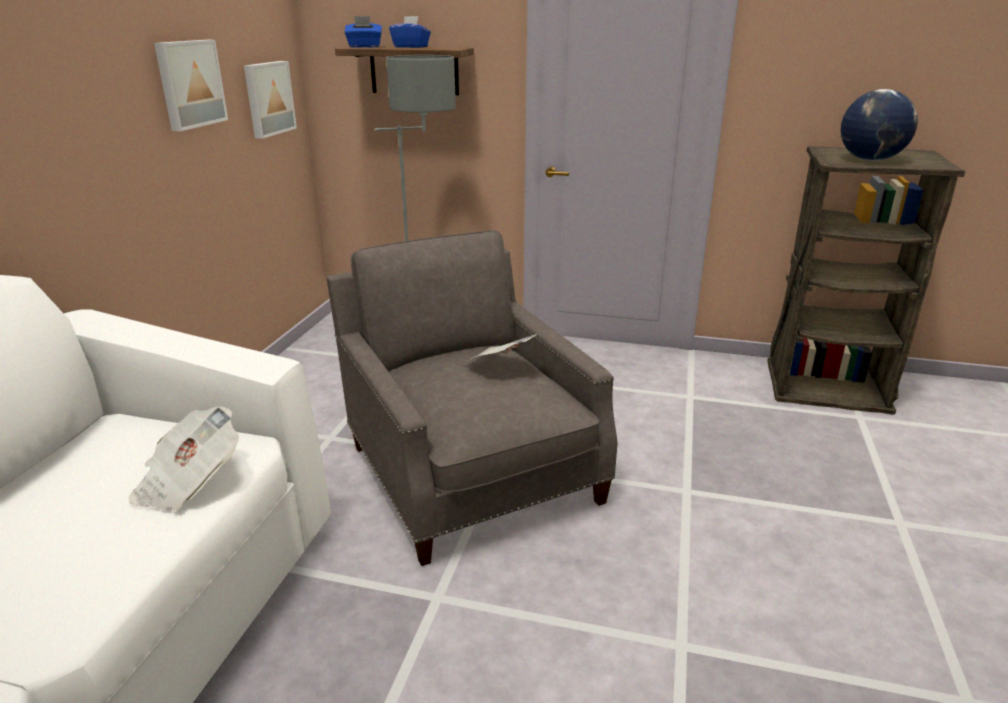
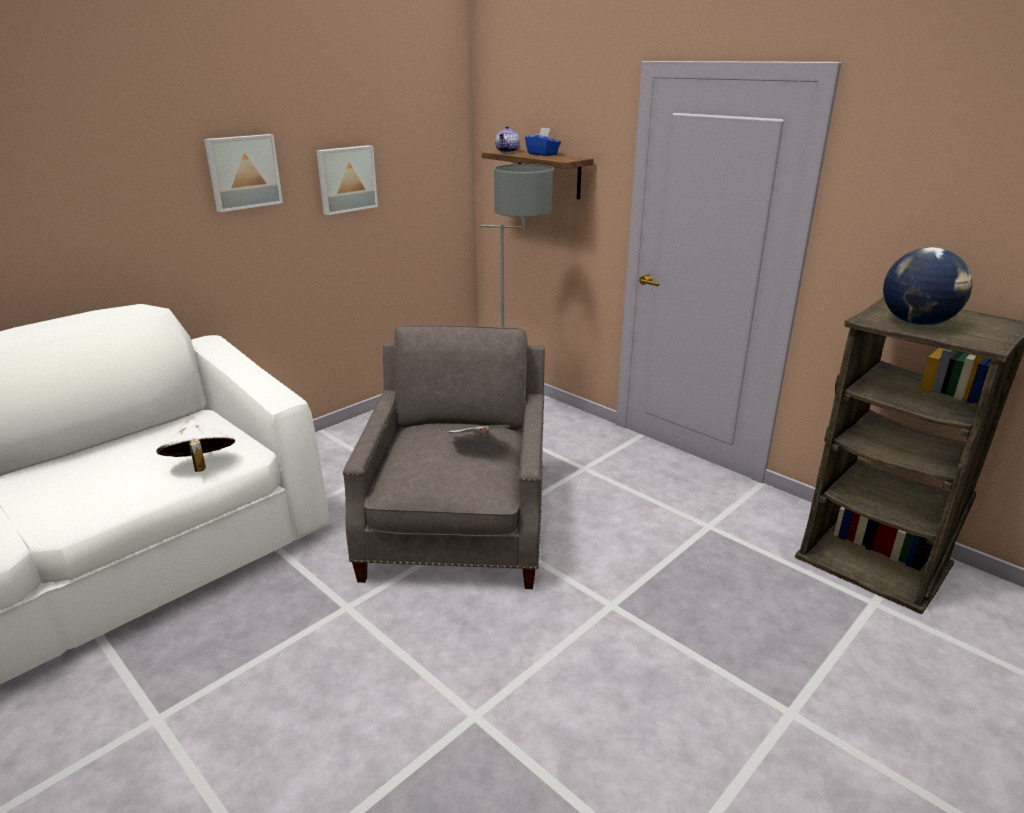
camera: 30 degrees right, 0 degrees up
newspaper [128,406,239,511] -> white hat [157,419,235,472]
picture [244,61,297,139] -> picture moved to [204,134,283,212]
blue tissue box [345,16,382,48] -> teapot [495,126,520,153]

